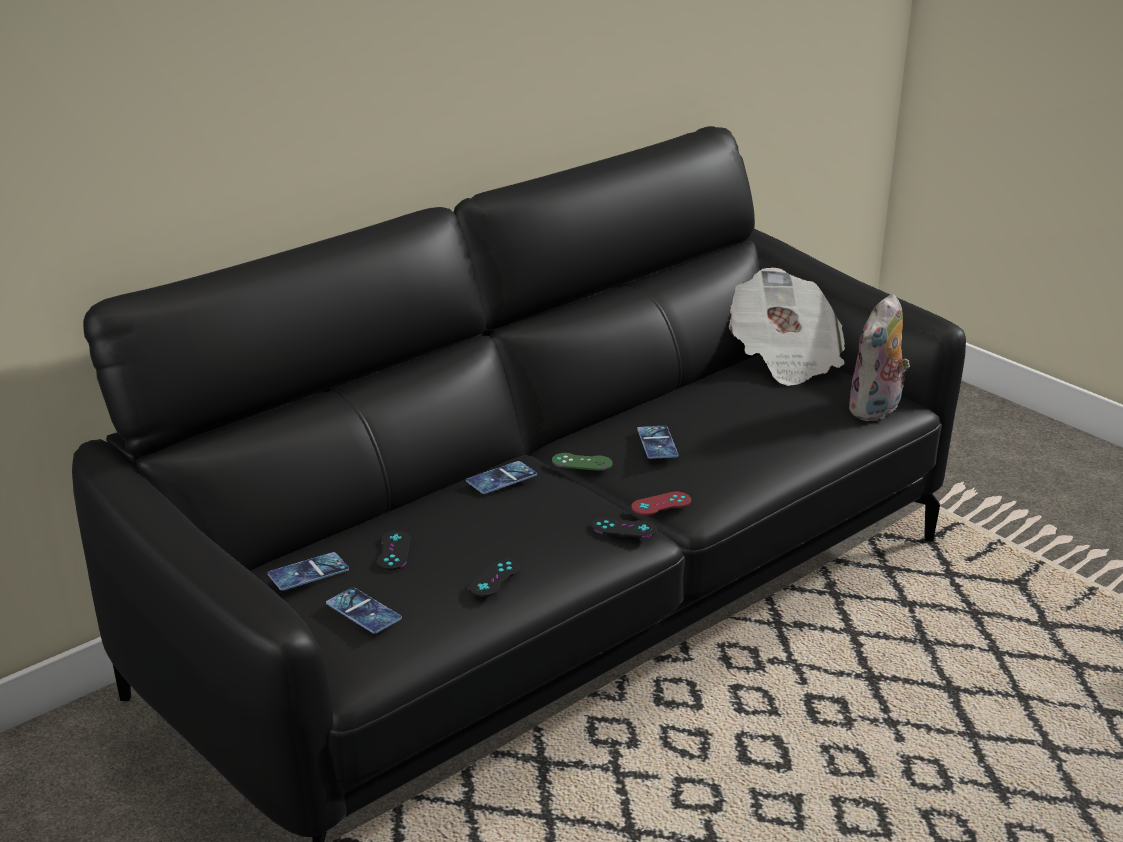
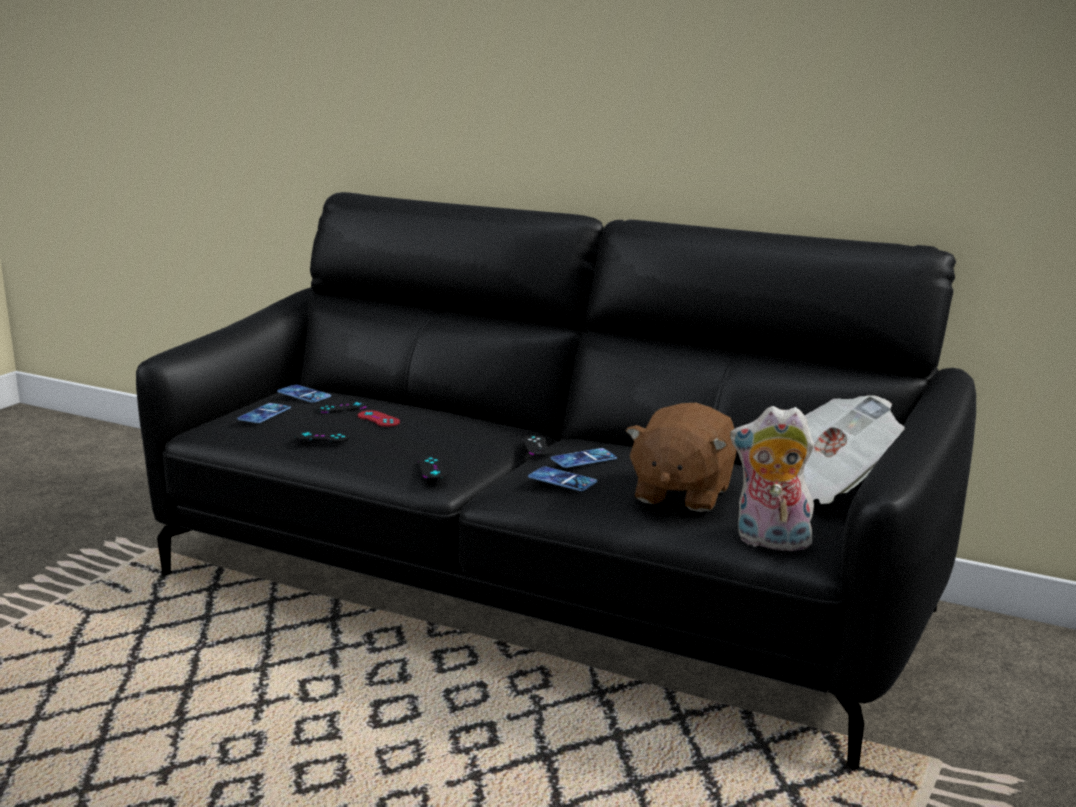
camera: 70 degrees right, 10 degrees down
phone [466,461,537,494] -> phone moved to [528,466,597,491]
green game controller [552,453,612,471] -> black game controller [522,435,553,456]
red game controller [631,492,691,515] -> red game controller moved to [358,410,400,427]
none -> brown plush toy [626,403,737,512]

